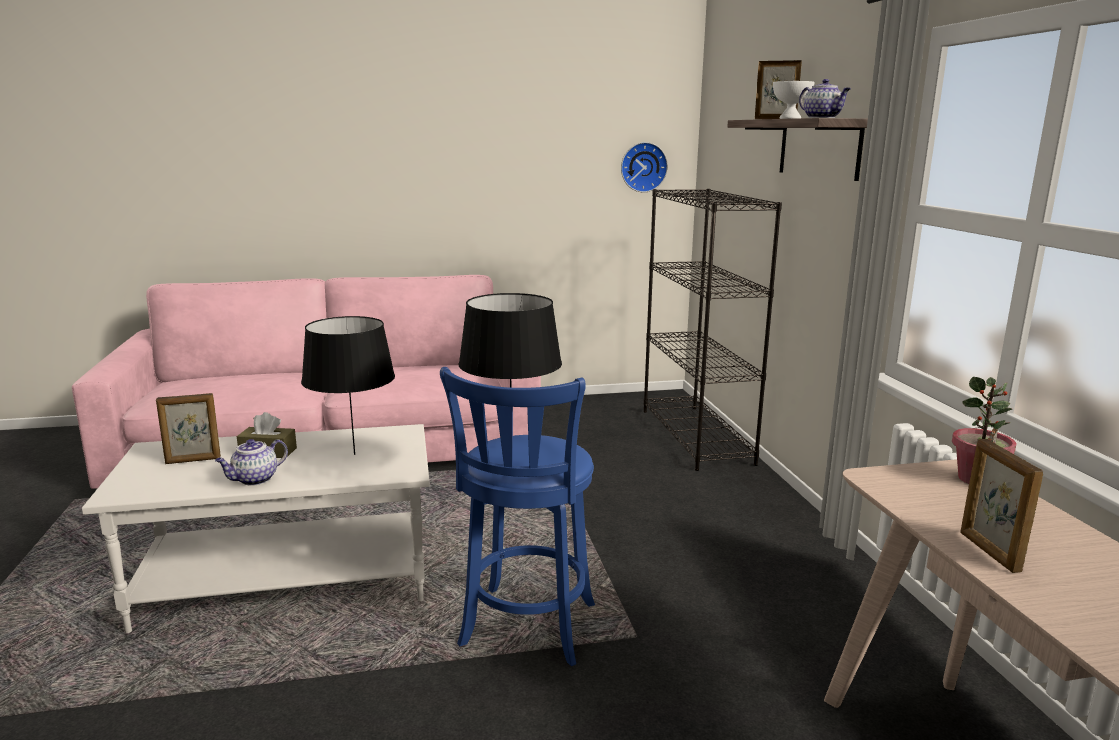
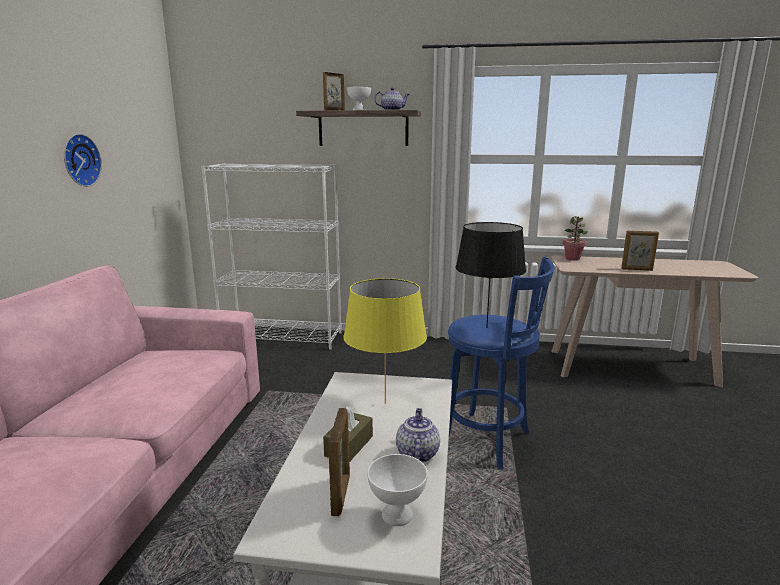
camera: 70 degrees left, 0 degrees up
teapot [215,439,288,486] -> teapot turned 150 degrees counterclockwise [396,408,440,463]
black table lamp [301,316,395,455] -> yellow table lamp [343,278,427,404]
wall clock [621,142,668,192] -> wall clock moved to [64,134,102,187]
black bookcase [644,189,782,471] -> white bookcase [201,163,342,350]
none -> white bowl [367,454,428,526]

